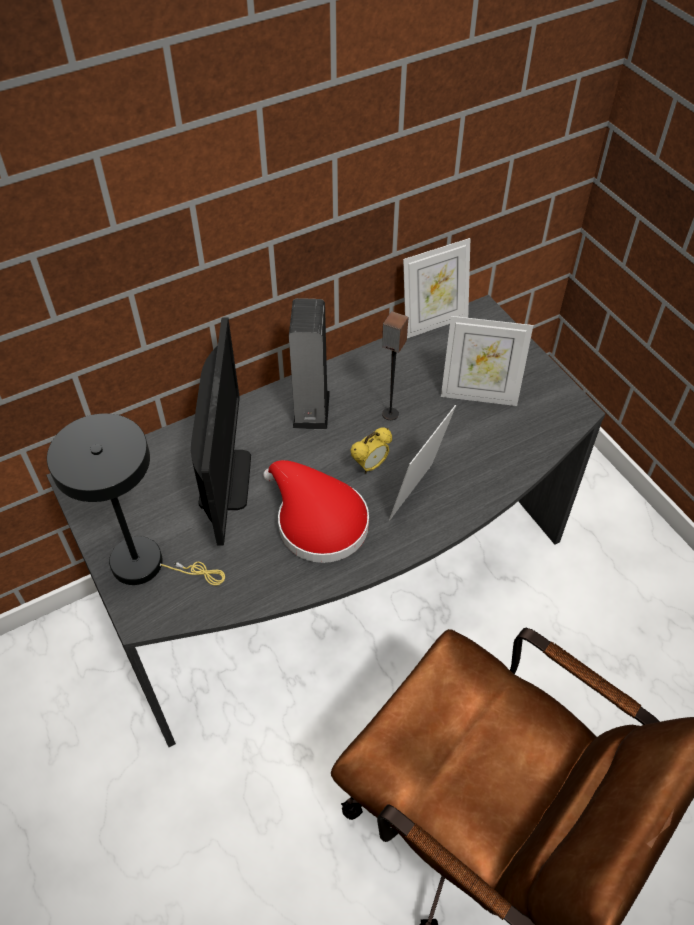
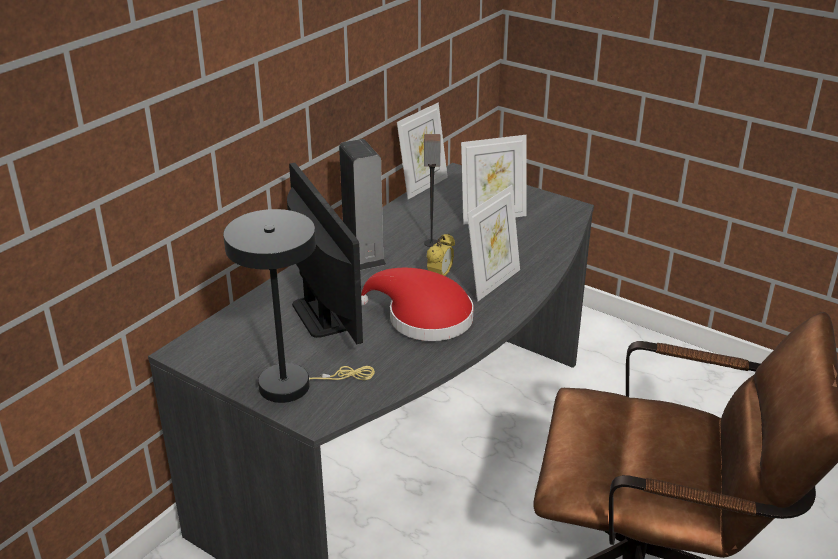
camera: 25 degrees left, 20 degrees down
picture frame [389,405,456,521] -> picture frame turned 150 degrees counterclockwise [467,185,520,301]

